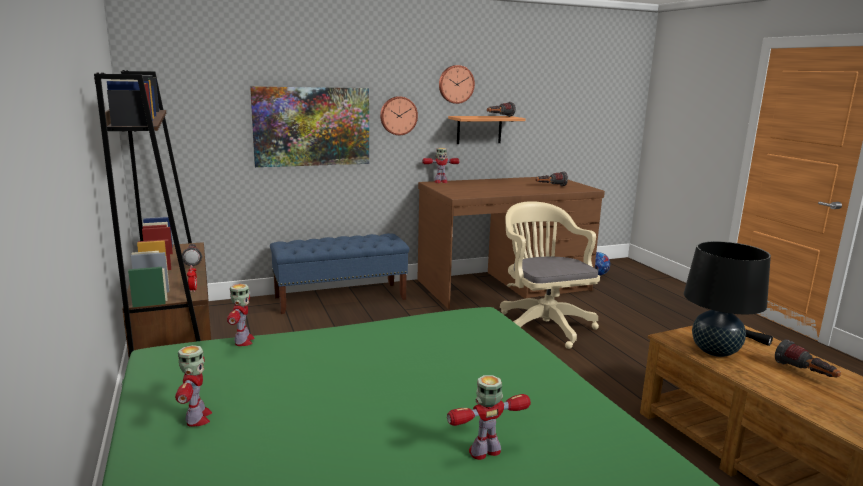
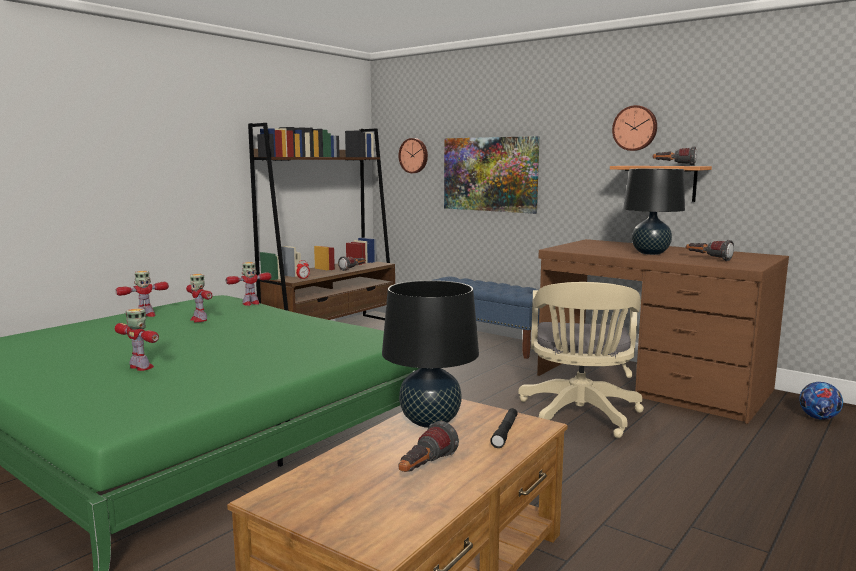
camera: 60 degrees right, 5 degrees down
wall clock [380,96,418,135] -> wall clock moved to [398,138,428,173]
toy robot [422,148,460,183] -> toy robot moved to [186,274,213,322]
beige office chair [500,201,600,349] -> beige office chair turned 150 degrees clockwise [518,282,644,438]
none -> black table lamp [623,169,685,255]

